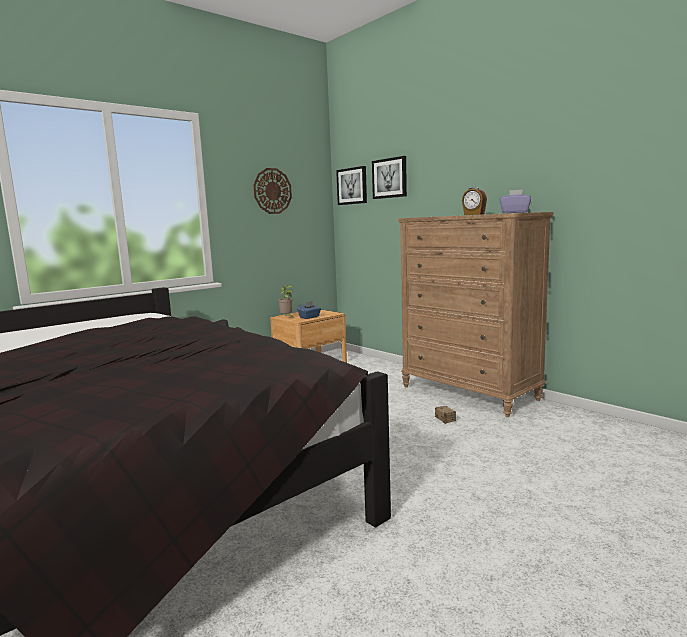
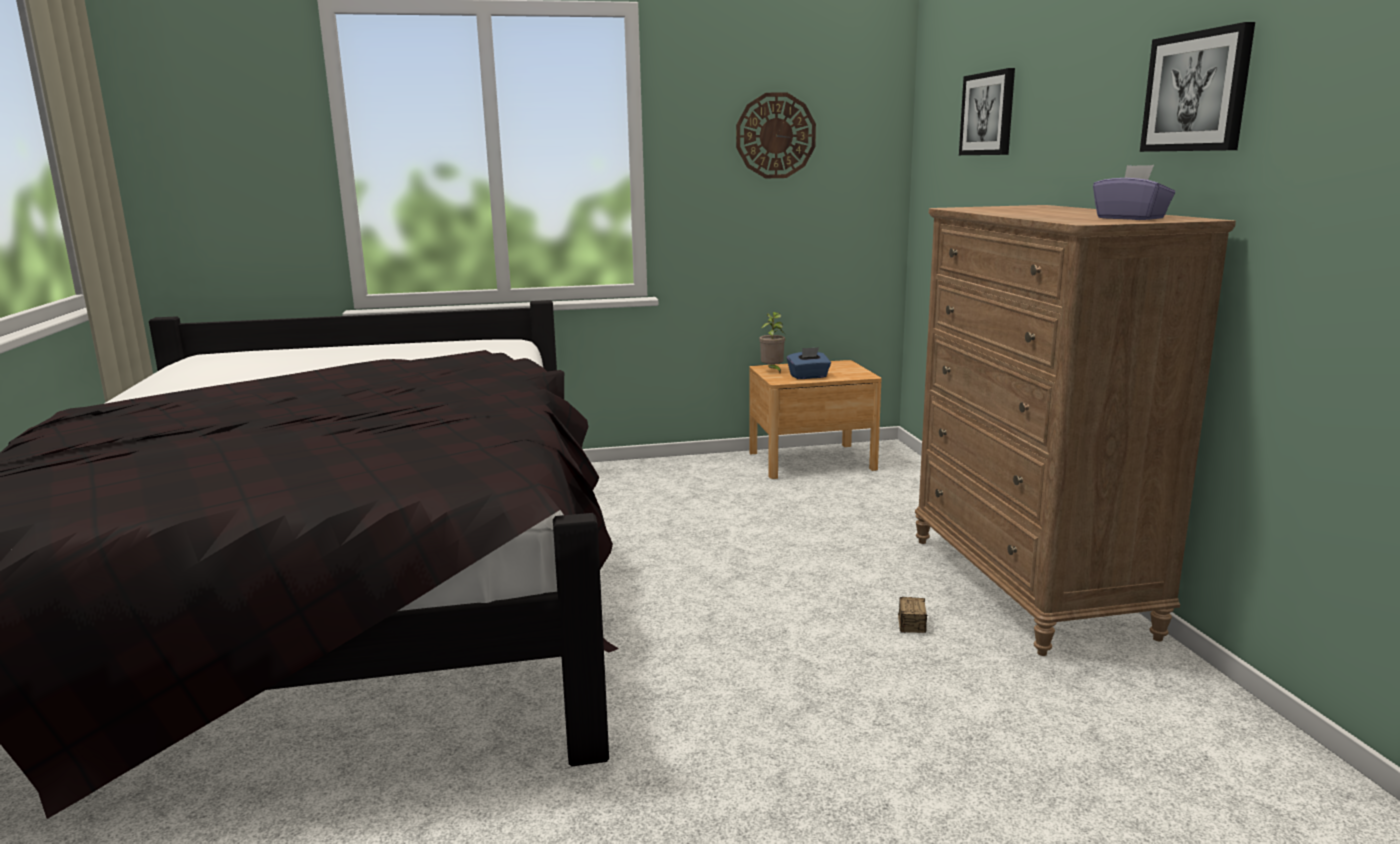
camera: 30 degrees right, 5 degrees up
picture [336,166,367,205] -> picture moved to [1140,22,1255,152]
alarm clock [462,187,487,215] -> none

